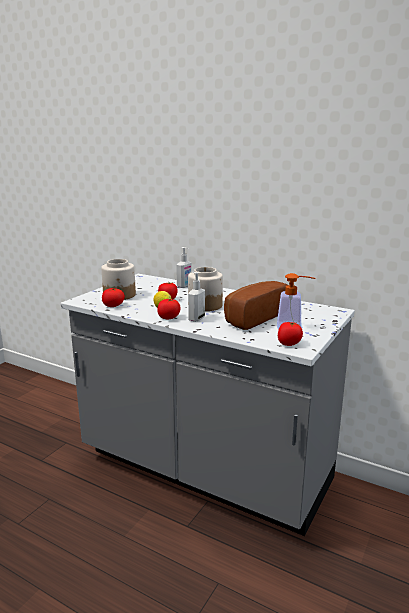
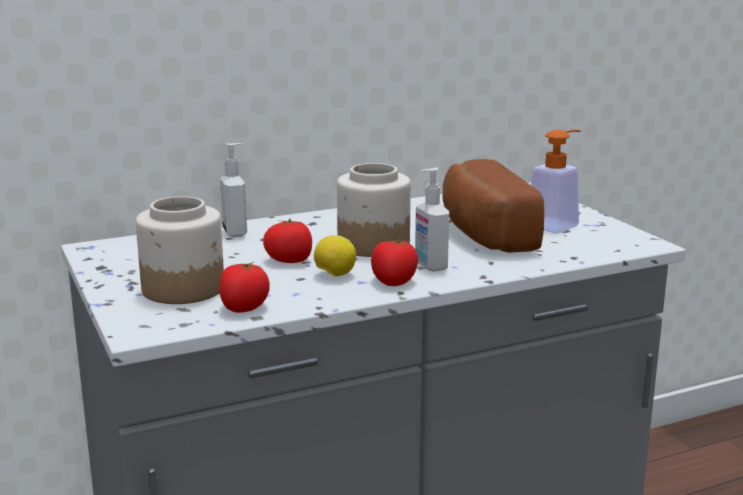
camera: 55 degrees left, 0 degrees up
tomato [278,322,303,346] -> none

